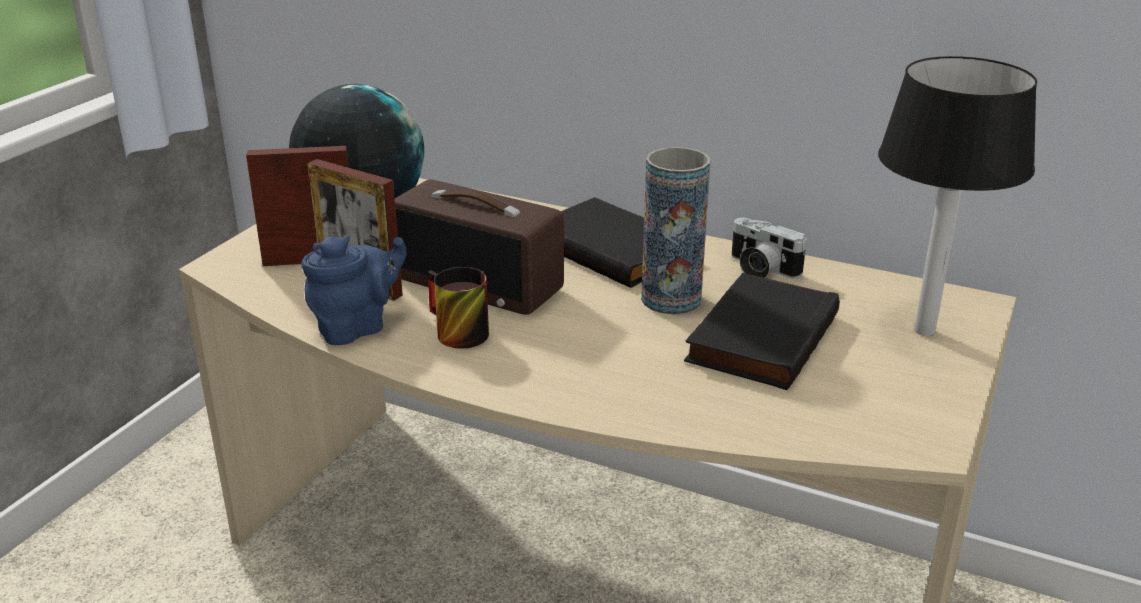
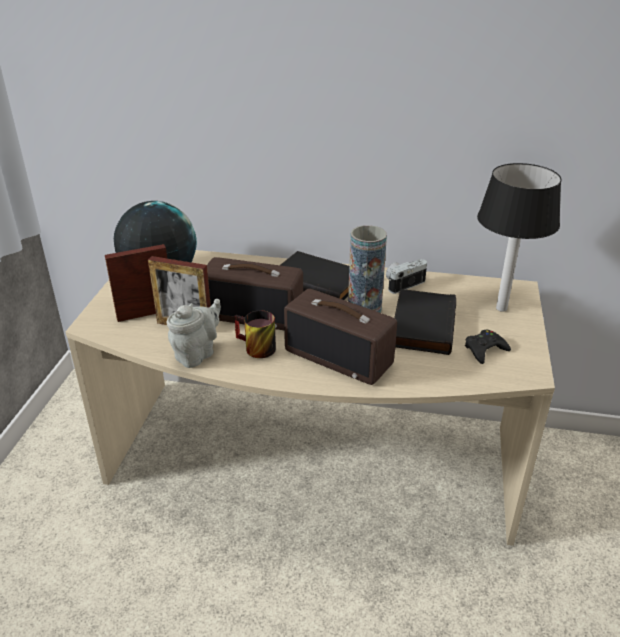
camera: 15 degrees left, 5 degrees up
blue teapot [302,235,407,345] -> grey teapot [167,299,221,368]
camera [731,218,807,279] -> camera turned 120 degrees clockwise [386,259,427,294]
none -> radio [284,289,397,385]
none -> black game controller [465,329,511,364]

